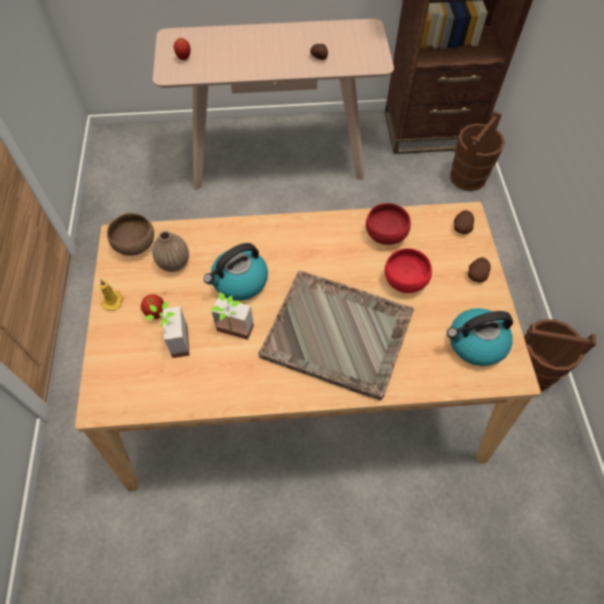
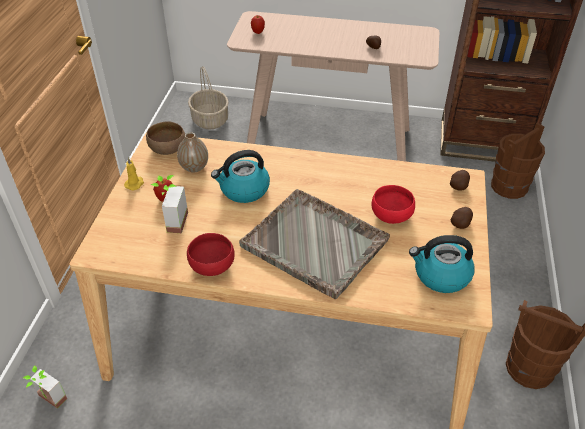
camera: 15 degrees right, 15 degrees down
potted plant [211,292,254,340] -> potted plant moved to [23,365,67,408]
red bowl [366,203,411,245] -> red bowl moved to [187,233,235,276]
none -> basket [188,66,229,129]

